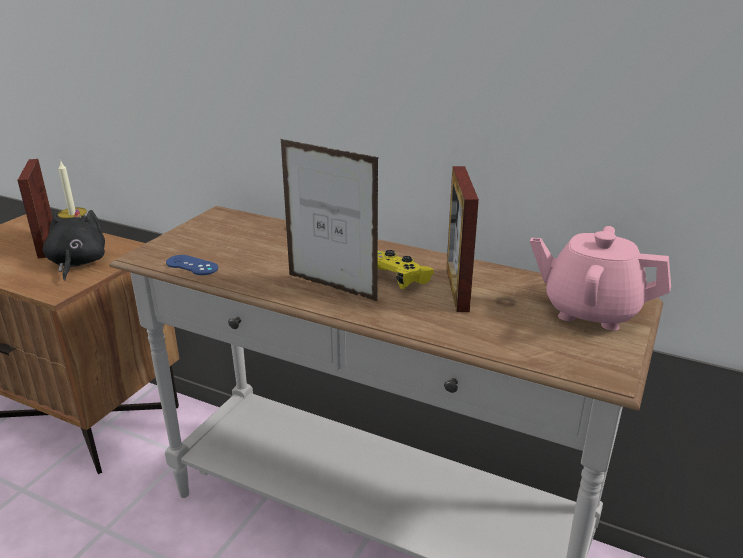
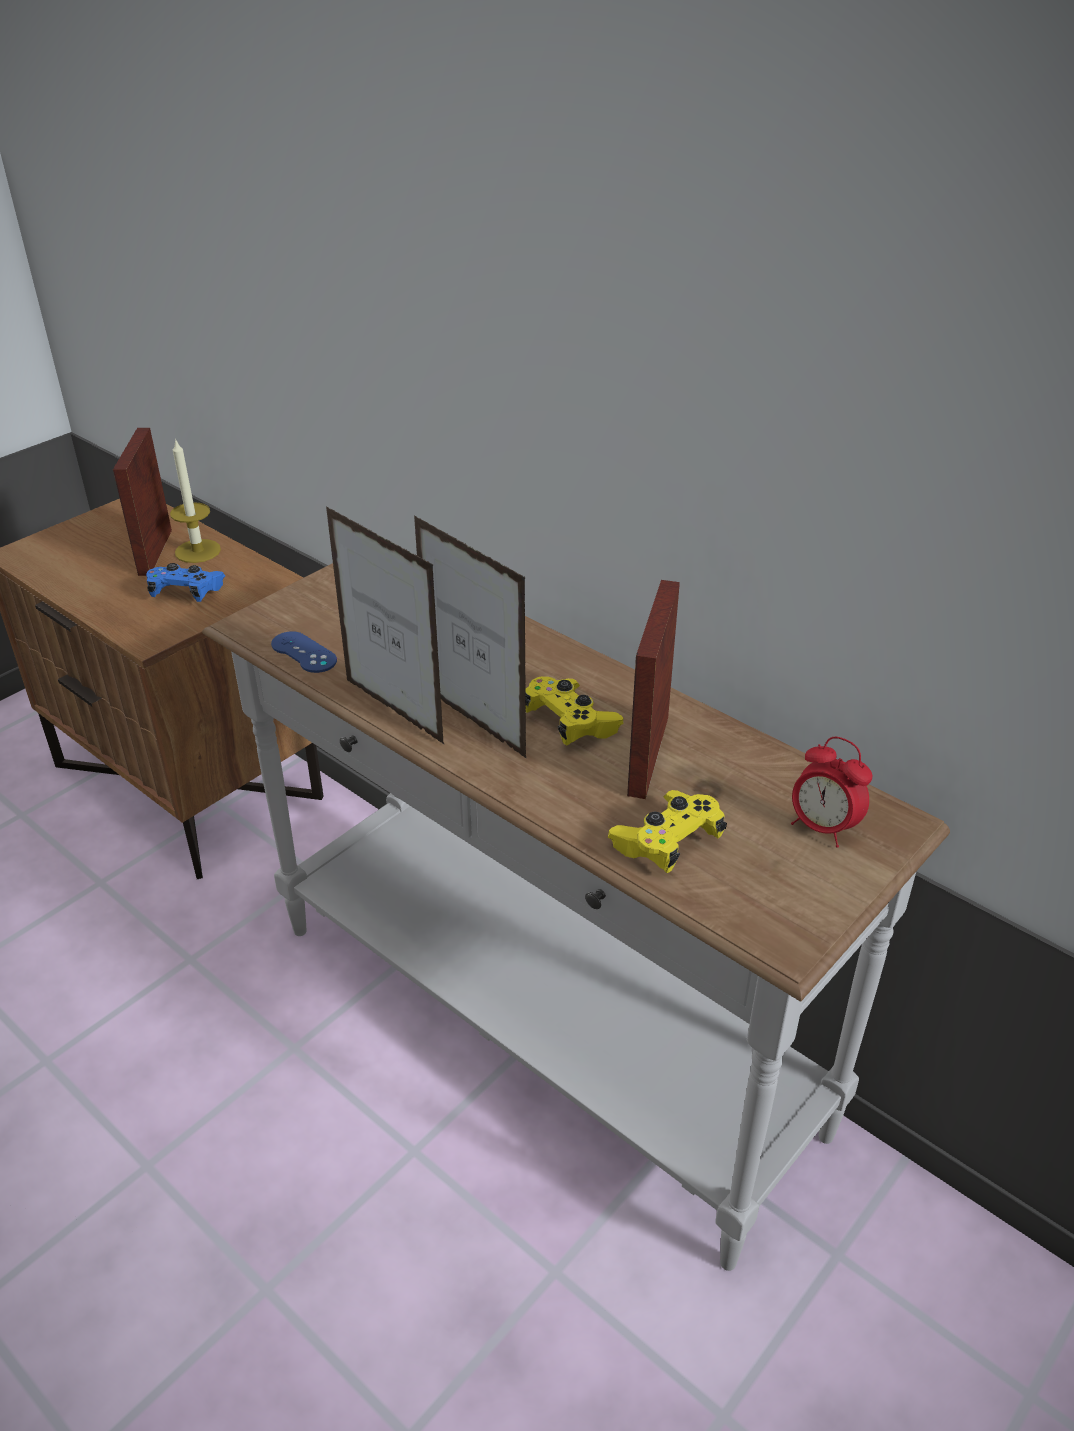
camera: 15 degrees right, 10 degrees up
black plush toy [43,209,105,281] -> blue game controller [146,563,225,602]
pink teapot [530,226,671,331] -> alarm clock [791,737,872,848]
none -> picture frame [326,506,444,744]
none -> yellow game controller [608,790,727,873]

